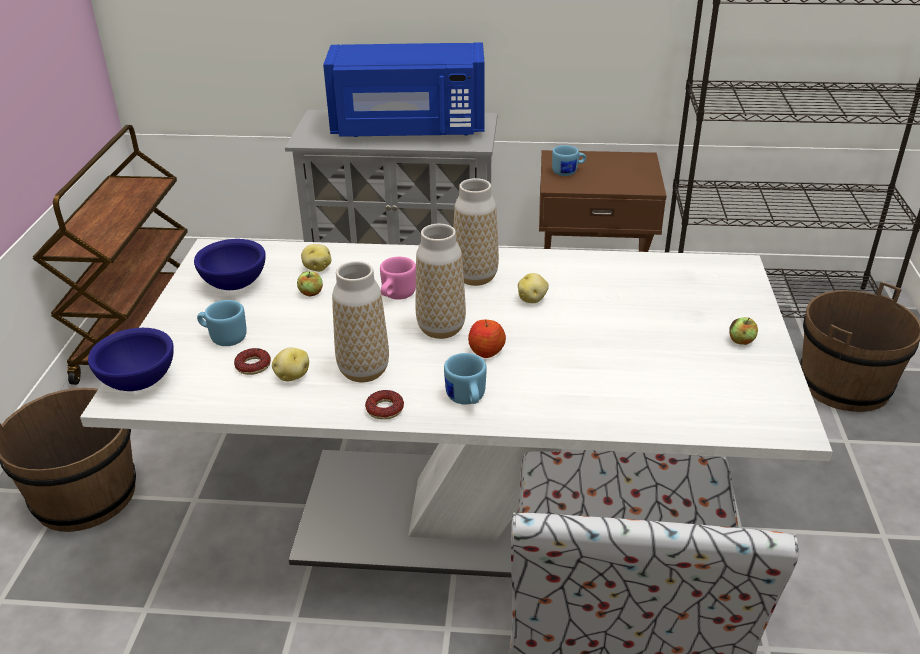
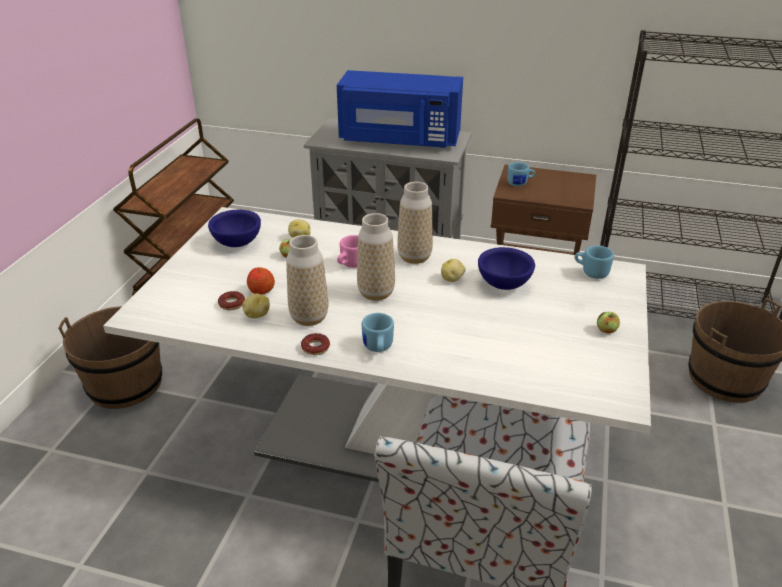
camera: 10 degrees right, 0 degrees up
blue bowl [88,328,174,391] -> blue bowl moved to [478,247,535,290]
blue mug [197,300,247,346] -> blue mug moved to [575,245,614,279]
apple [468,320,506,358] -> apple moved to [247,267,275,295]

